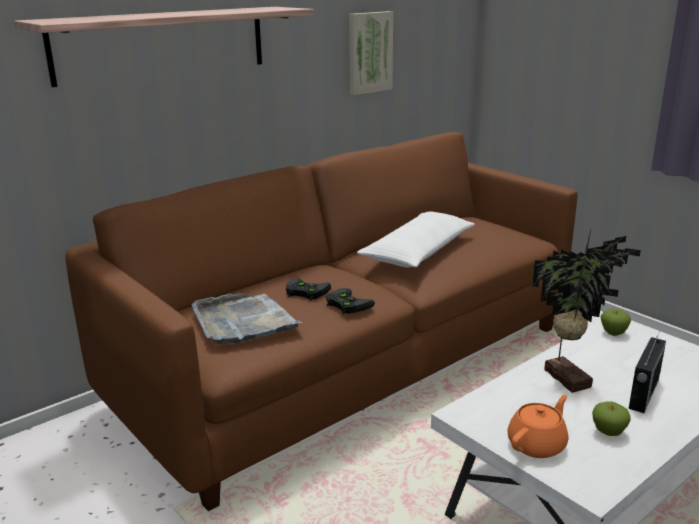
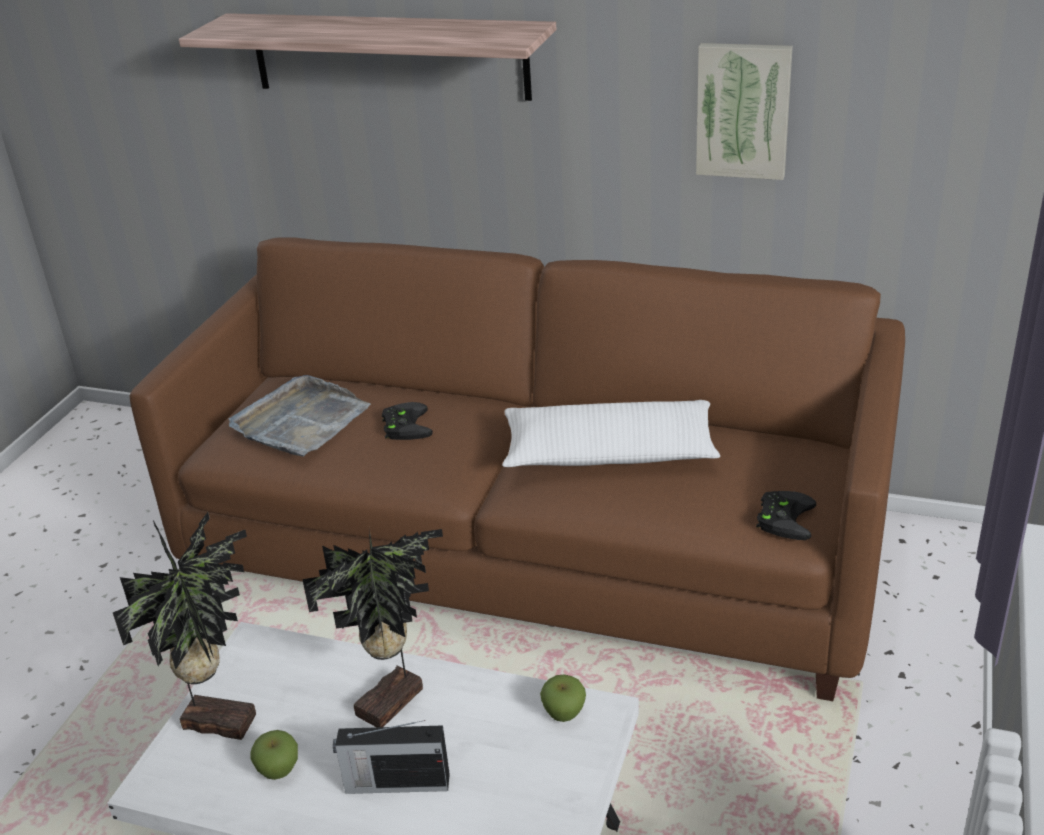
camera: 60 degrees right, 10 degrees up
black game controller [326,288,375,314] -> black game controller moved to [756,491,816,540]
orange teapot [507,395,568,458] -> potted plant [113,512,256,740]

